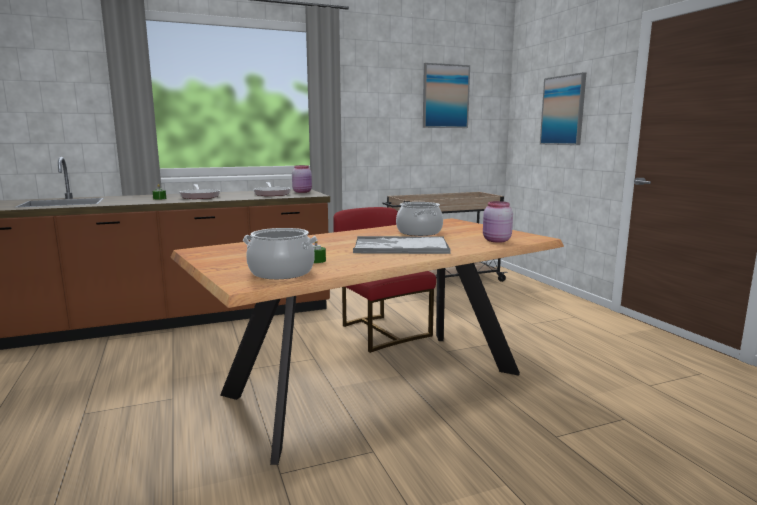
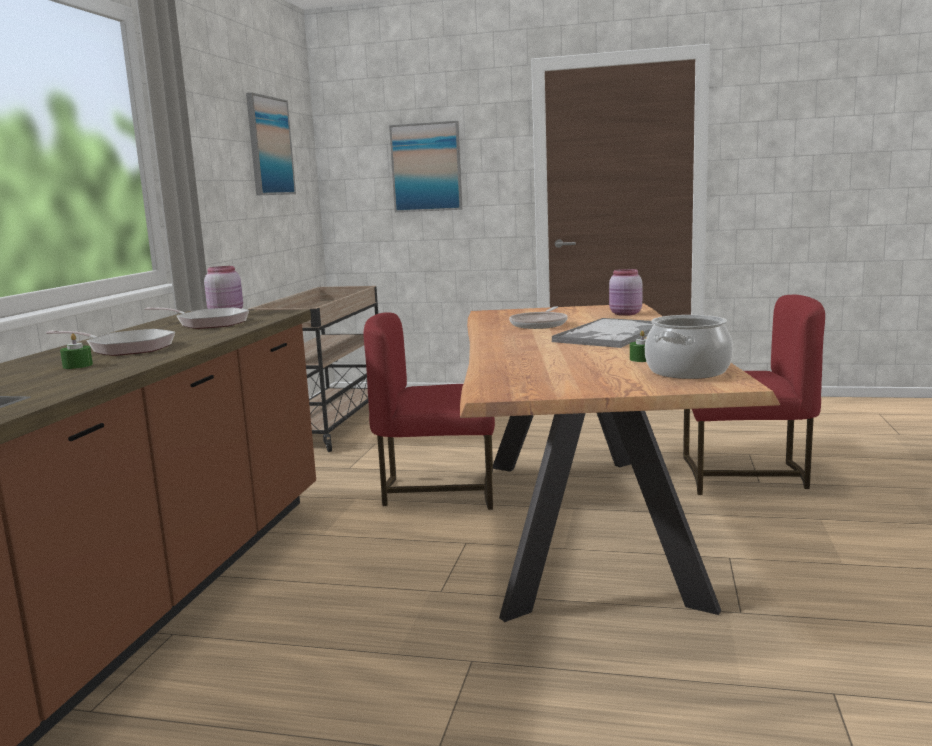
camera: 55 degrees left, 0 degrees up
cooking pot [396,202,443,236] -> frying pan [509,306,568,329]
none -> red chair [683,294,825,495]

